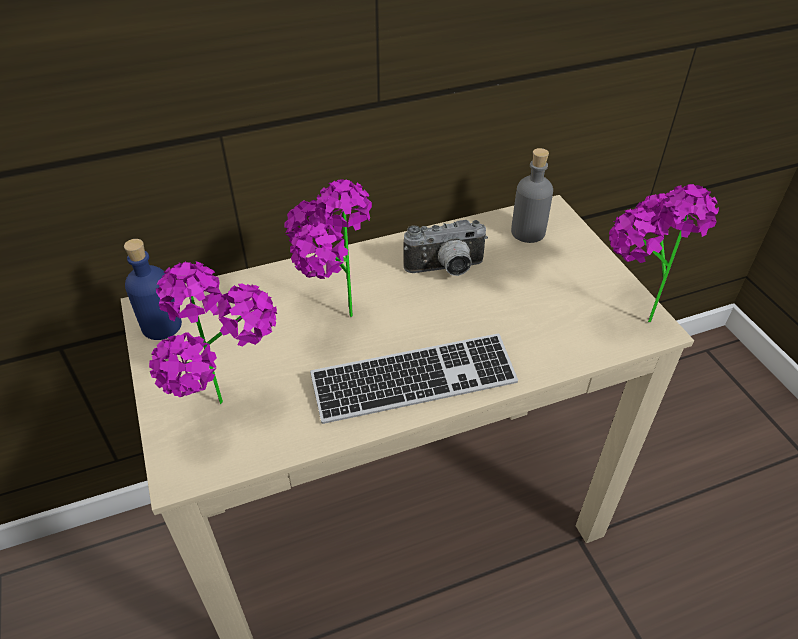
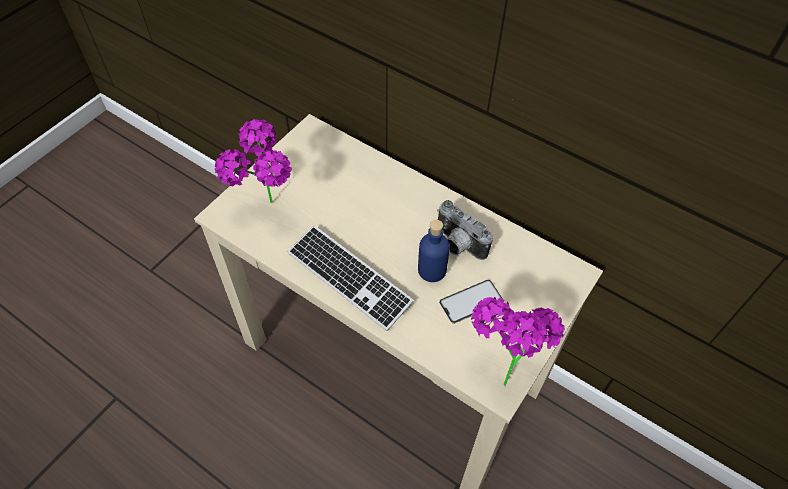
camera: 55 degrees right, 10 degrees up
blue bottle [124,239,182,340] -> blue bottle moved to [418,220,450,282]
potted plant [284,179,372,317] -> none
grey bottle [511,148,553,243] -> none
none -> phone [439,280,503,324]

